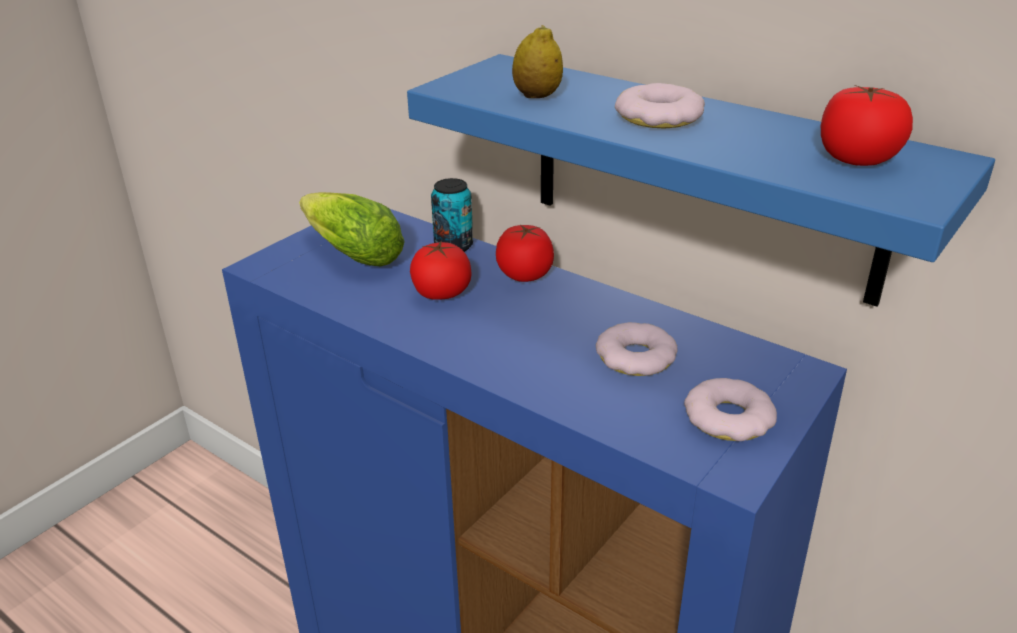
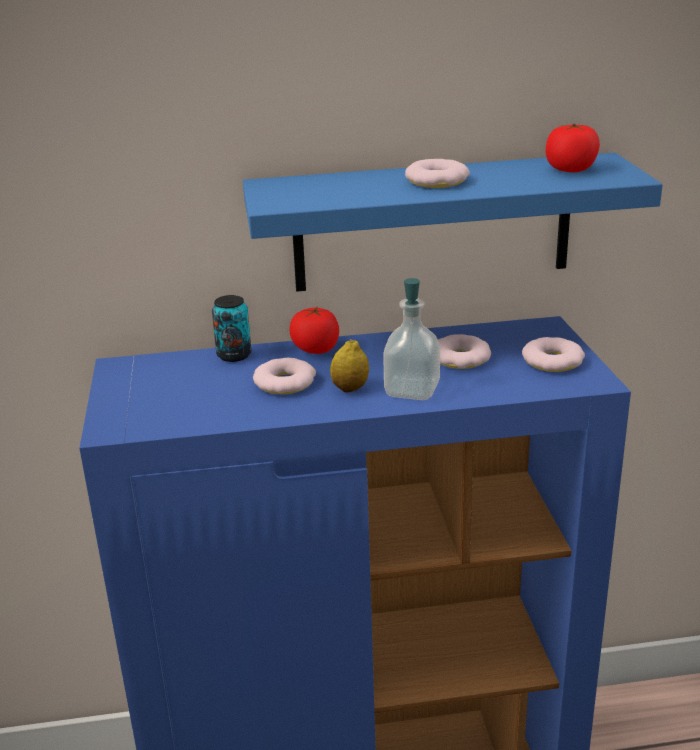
camera: 45 degrees left, 5 degrees down
lettuce [299,192,405,266] -> none
tomato [410,240,471,300] -> donut [253,358,316,395]
lemon [512,25,563,98] -> lemon moved to [330,339,369,393]
none -> soap dispenser [383,278,440,400]

